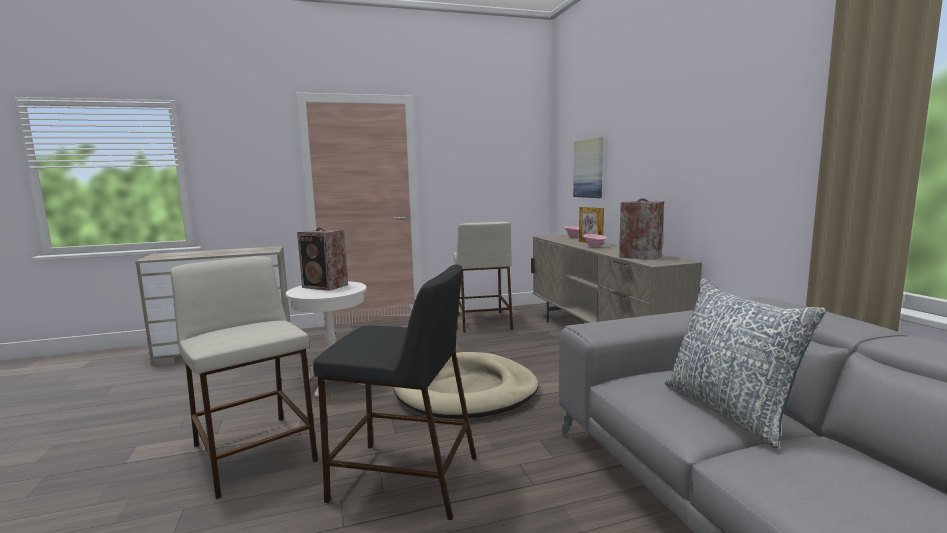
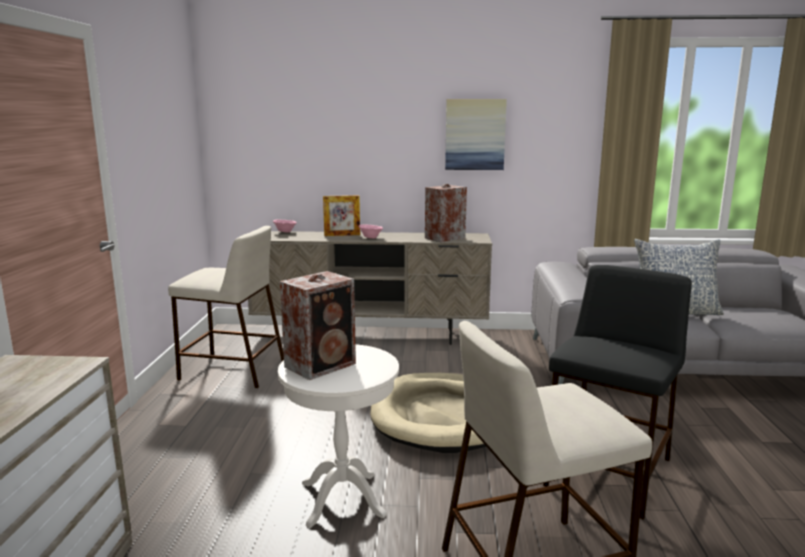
camera: 70 degrees left, 5 degrees up
picture [573,137,603,198] -> picture moved to [445,99,507,170]

